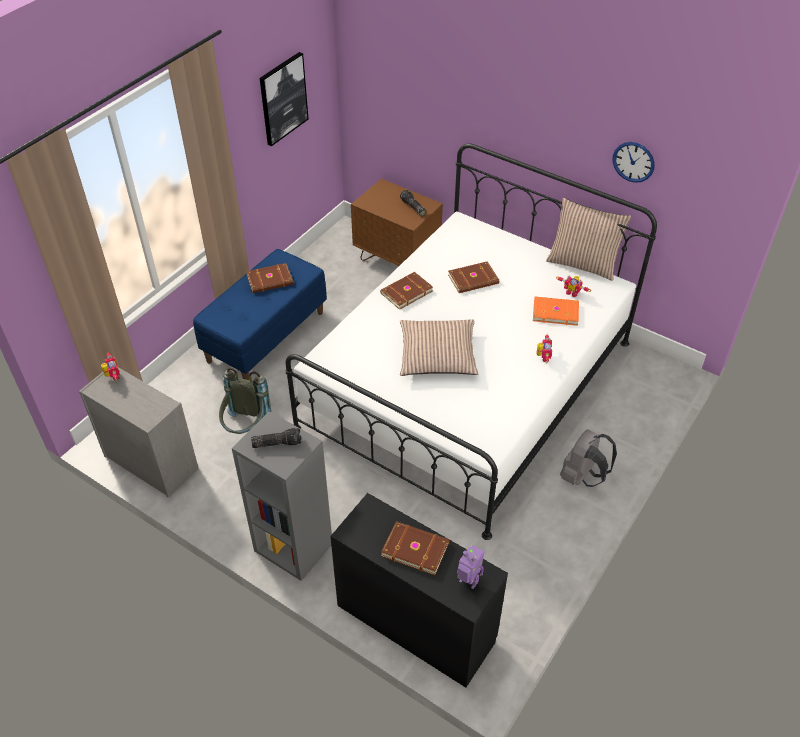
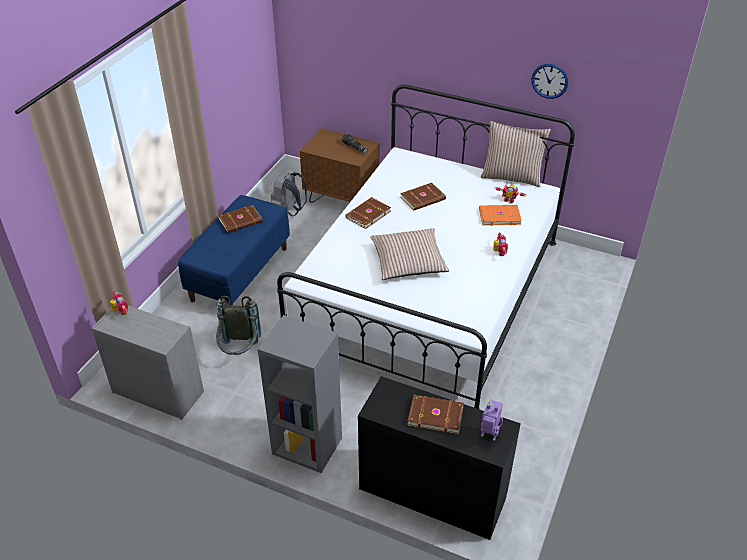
camera: 10 degrees left, 5 degrees down
flashlight [251,428,301,448] -> none
picture [260,52,309,146] -> none
grey backpack [560,430,617,487] -> grey backpack moved to [271,172,307,216]

